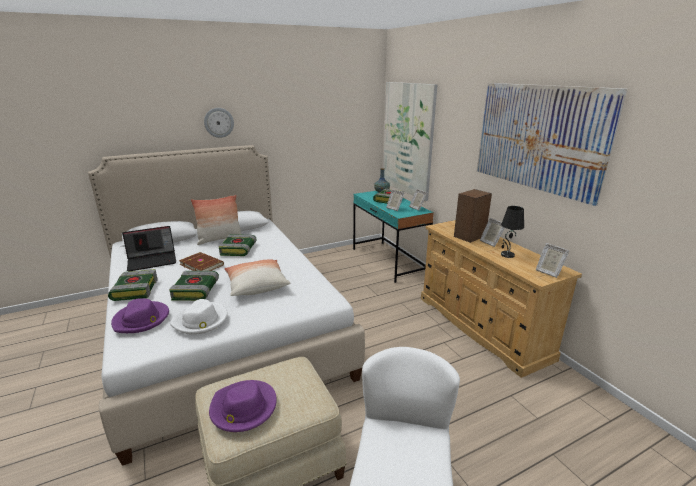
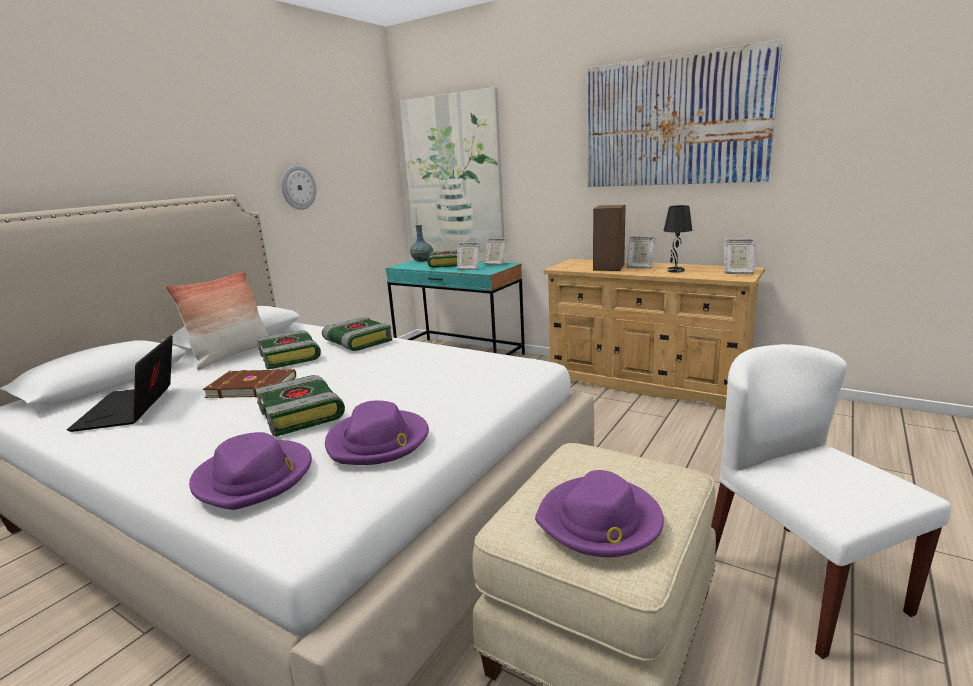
camera: 30 degrees left, 5 degrees down
book [108,269,158,301] -> book moved to [322,316,392,351]
laptop [122,226,176,271] -> laptop turned 135 degrees clockwise [67,335,173,432]
white hat [170,299,228,335] -> purple hat [325,400,429,465]
wall clock [204,108,234,138] -> wall clock moved to [281,166,317,210]
pillow [224,259,290,296] -> none

